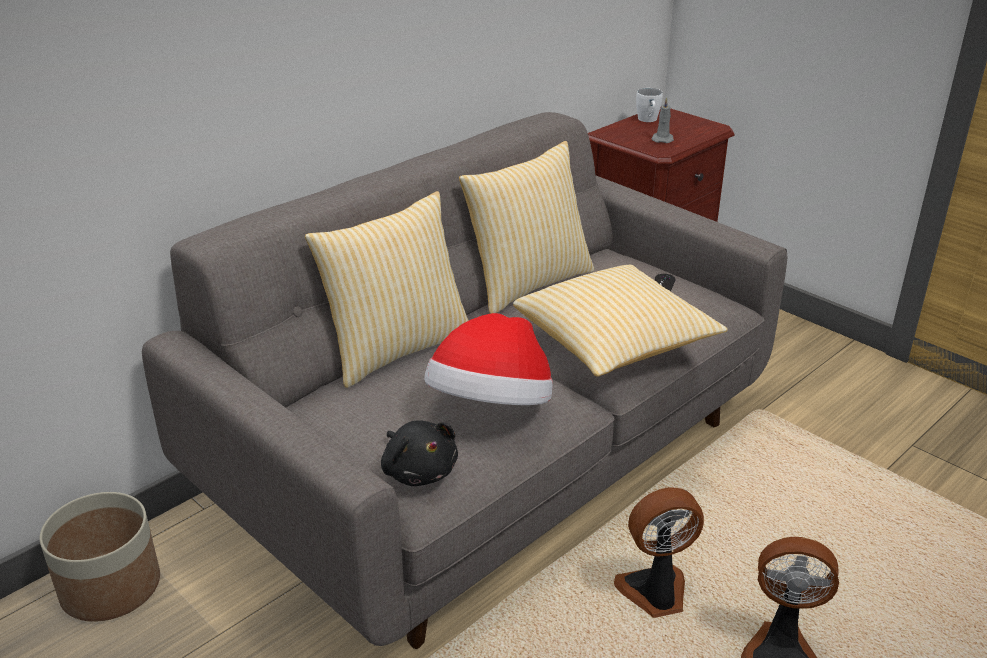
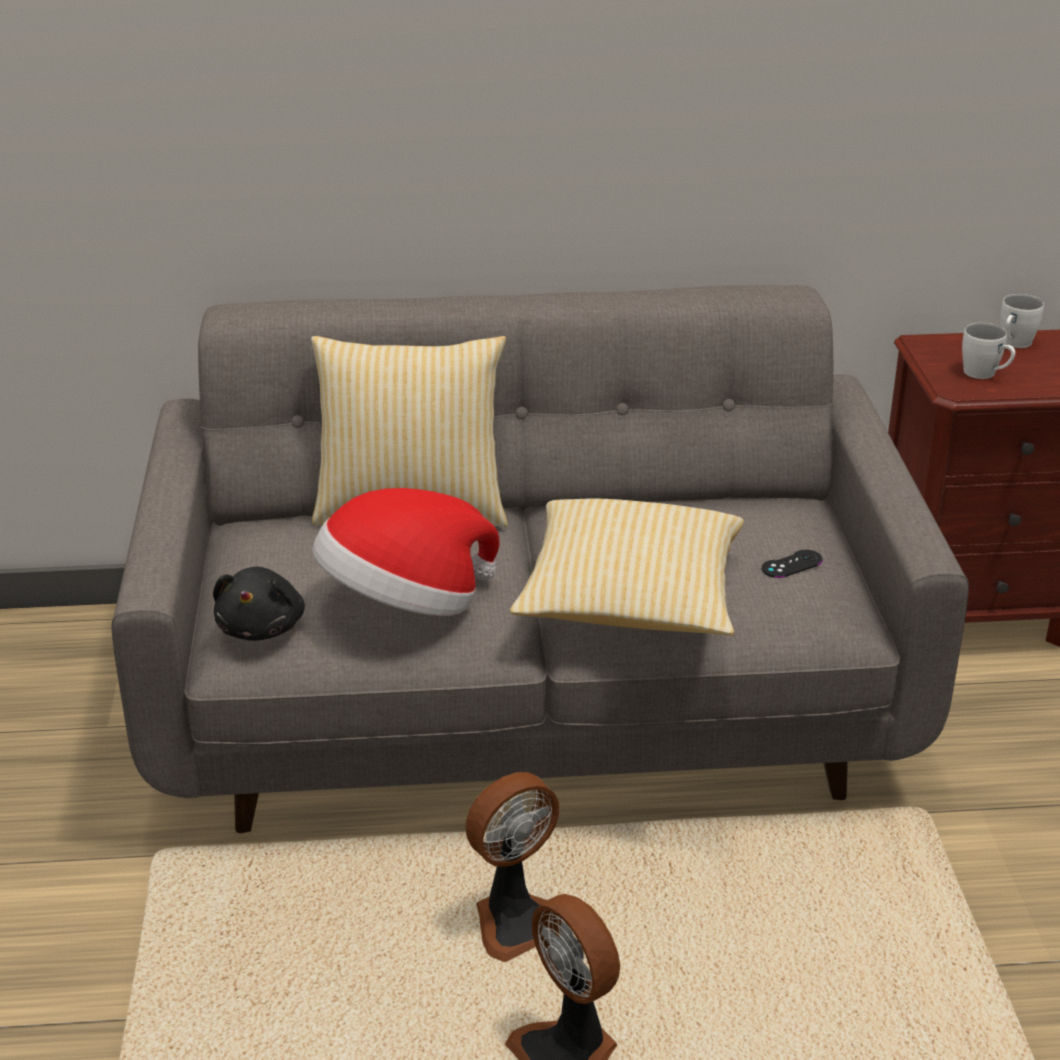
camera: 40 degrees right, 0 degrees up
planter [40,492,160,622] -> none
pillow [459,141,594,314] -> none
fan [614,487,704,618] -> fan turned 120 degrees clockwise [466,772,559,962]
grey candle [651,98,674,143] -> white mug [962,323,1015,379]

